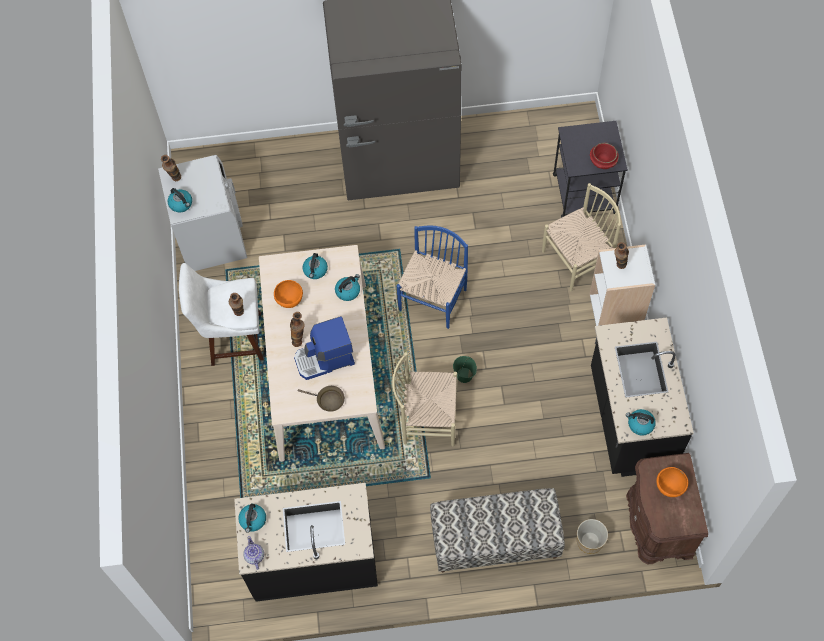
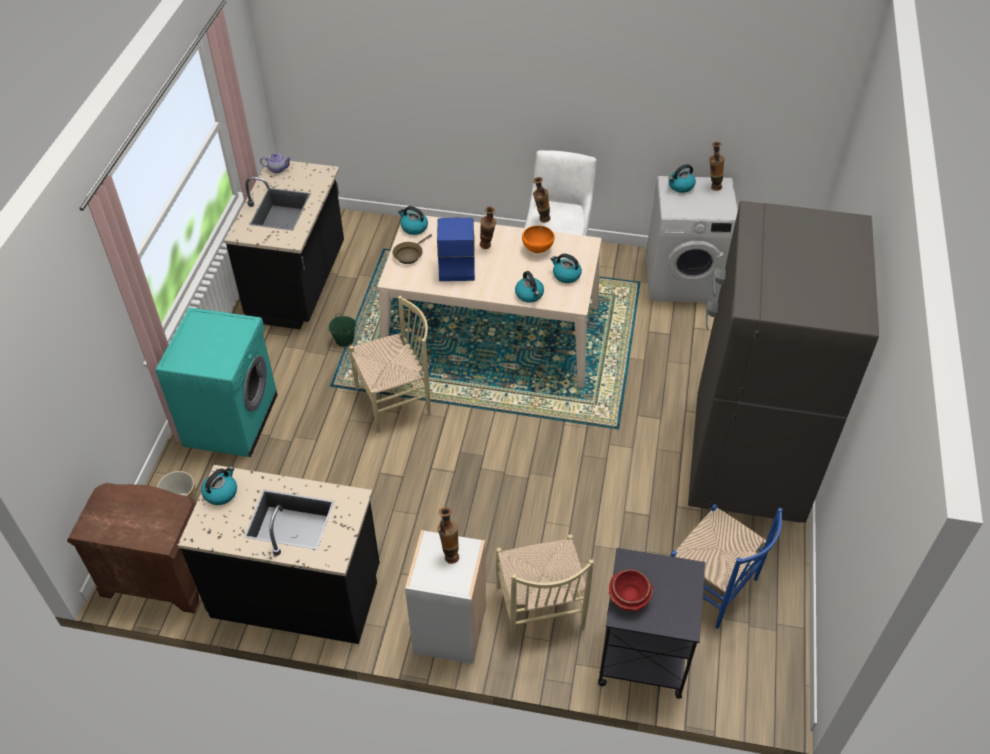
camera: 105 degrees right, 15 degrees down
kettle [238,503,266,533] -> kettle moved to [398,206,428,235]
beige chair [392,352,457,446] -> beige chair turned 45 degrees clockwise [349,296,431,433]
blue chair [397,226,468,329] -> blue chair moved to [671,504,783,629]
bench [430,488,565,573] -> turquoise washing machine [155,307,278,457]
green bucket [453,356,477,383] -> green bucket moved to [328,313,356,347]
orange bowl [657,467,688,497] -> none

